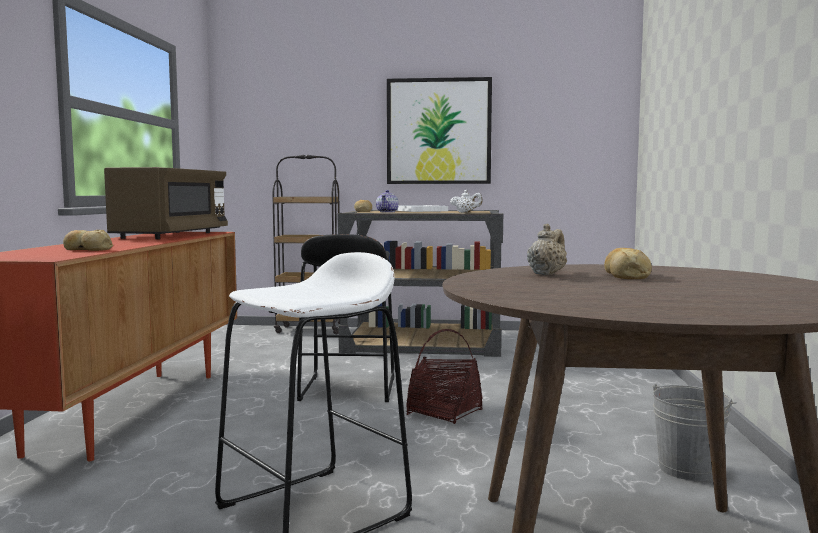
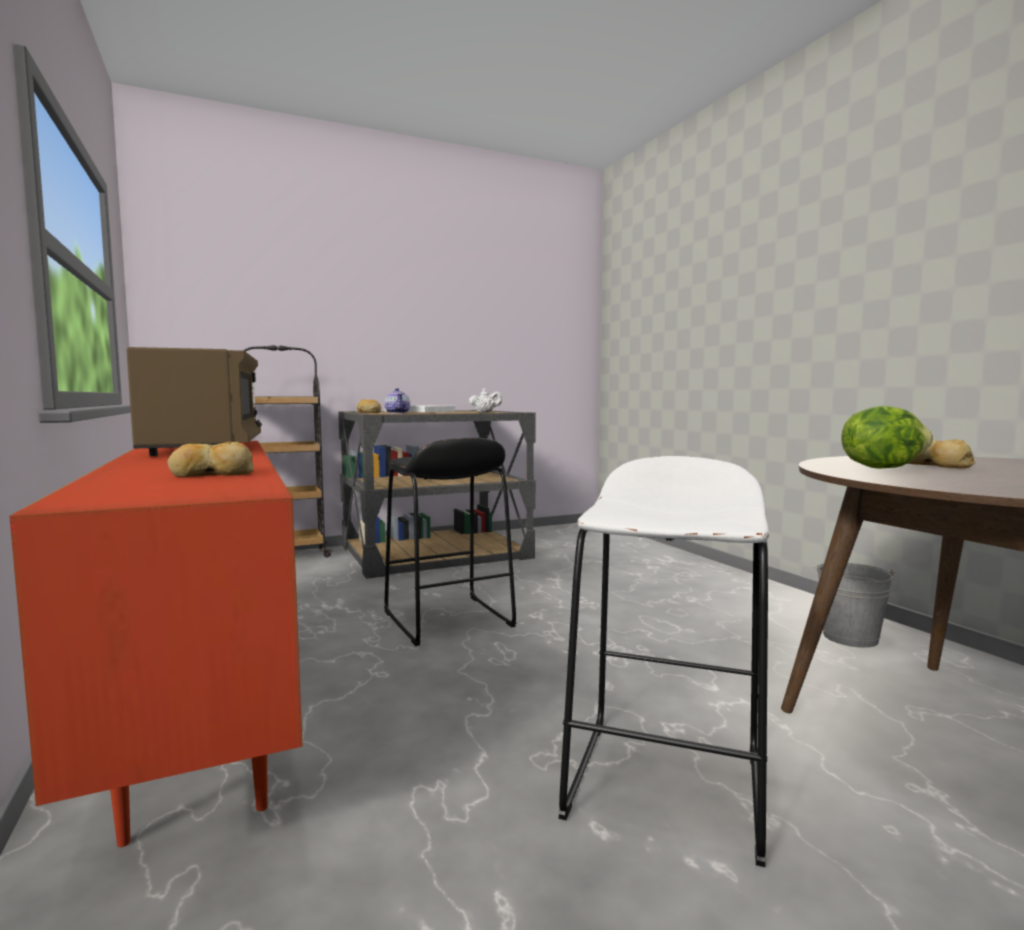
camera: 30 degrees left, 0 degrees up
picture [387,77,492,184] -> none
basket [406,329,482,424] -> none
beige teapot [527,223,567,275] -> lettuce [841,406,933,469]

